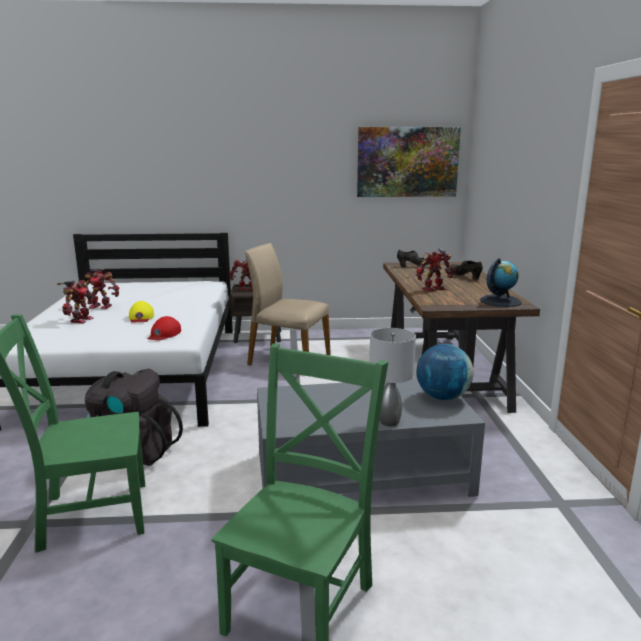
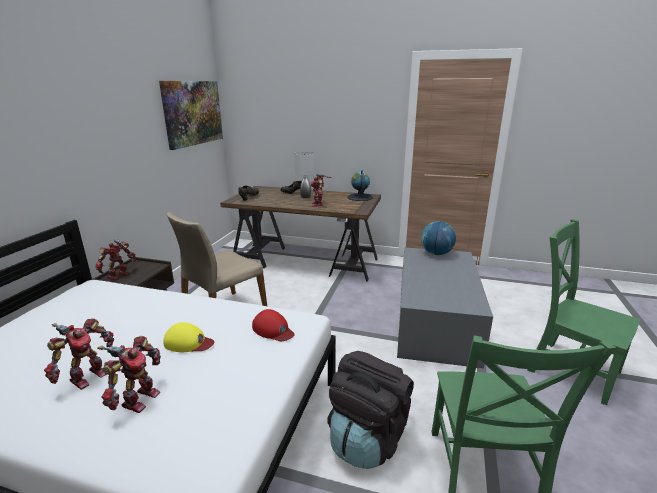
camera: 70 degrees left, 5 degrees up
toy robot [57,280,94,324] -> toy robot turned 75 degrees clockwise [97,336,161,413]
grey table lamp [369,328,416,426] -> grey table lamp moved to [294,152,316,198]

